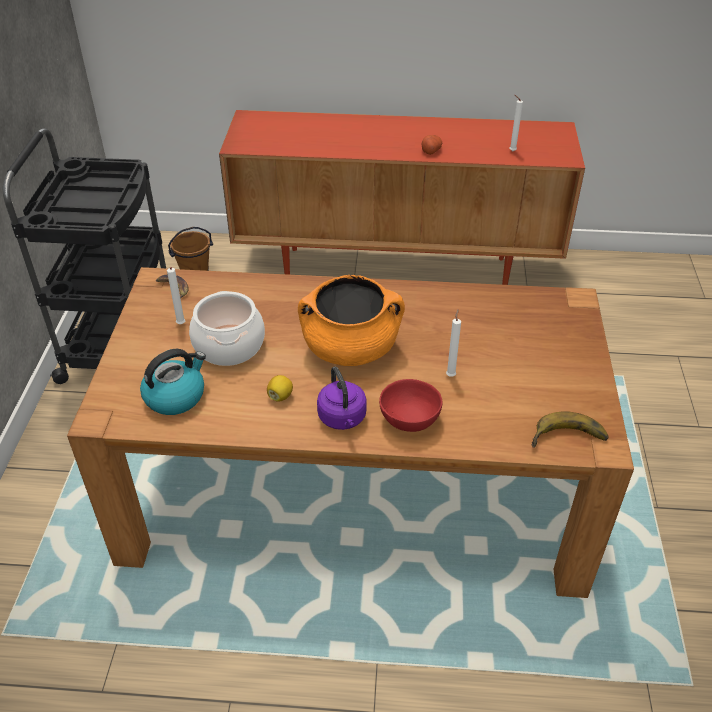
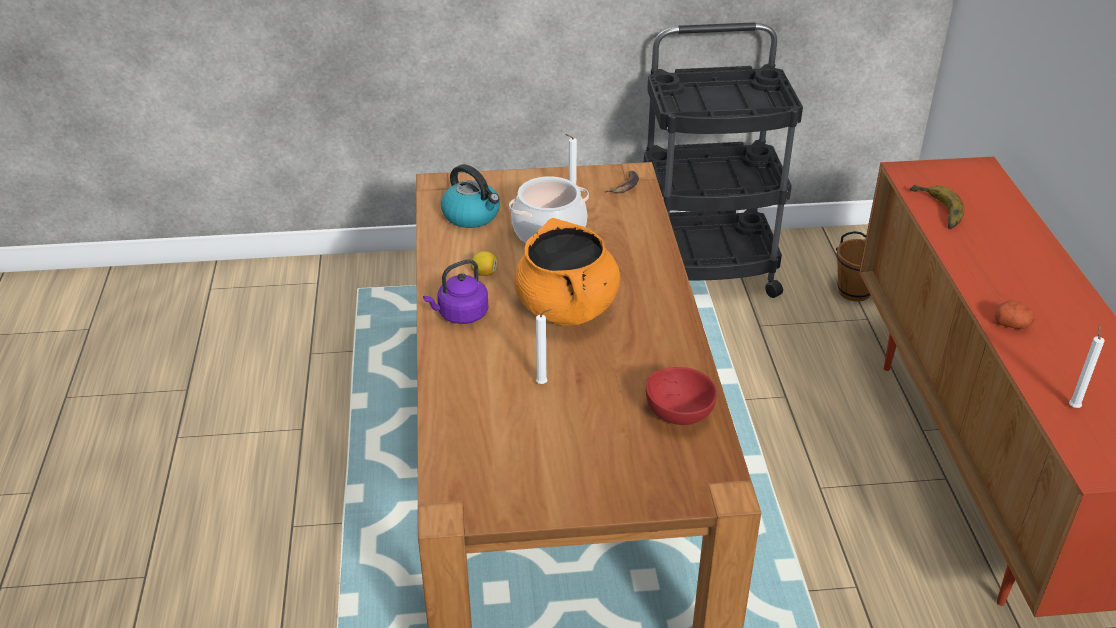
camera: 80 degrees right, 5 degrees down
red bowl [379,379,442,432] -> red bowl moved to [646,367,717,425]
banana [531,412,609,448] -> banana moved to [910,184,964,229]

